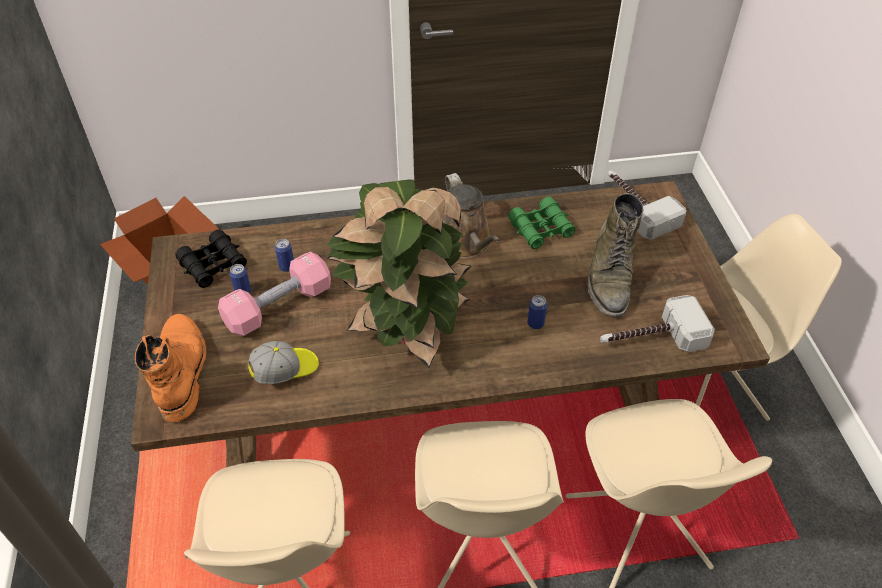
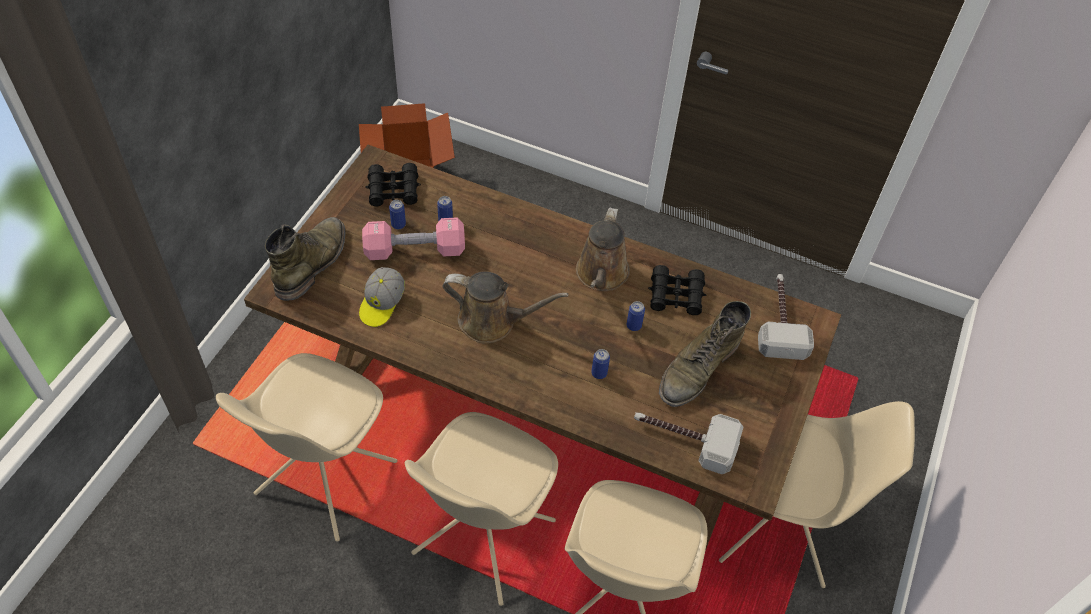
camera: 30 degrees right, 5 degrees up
orange boot [135,314,206,422] -> green boot [265,217,346,301]
cap [248,341,319,384] -> cap turned 105 degrees clockwise [359,267,405,327]
potted plant [326,179,471,368] -> brown watering can [442,271,569,343]
green binoculars [508,196,576,249] -> black binoculars [648,265,707,315]
none -> can [627,301,645,331]

